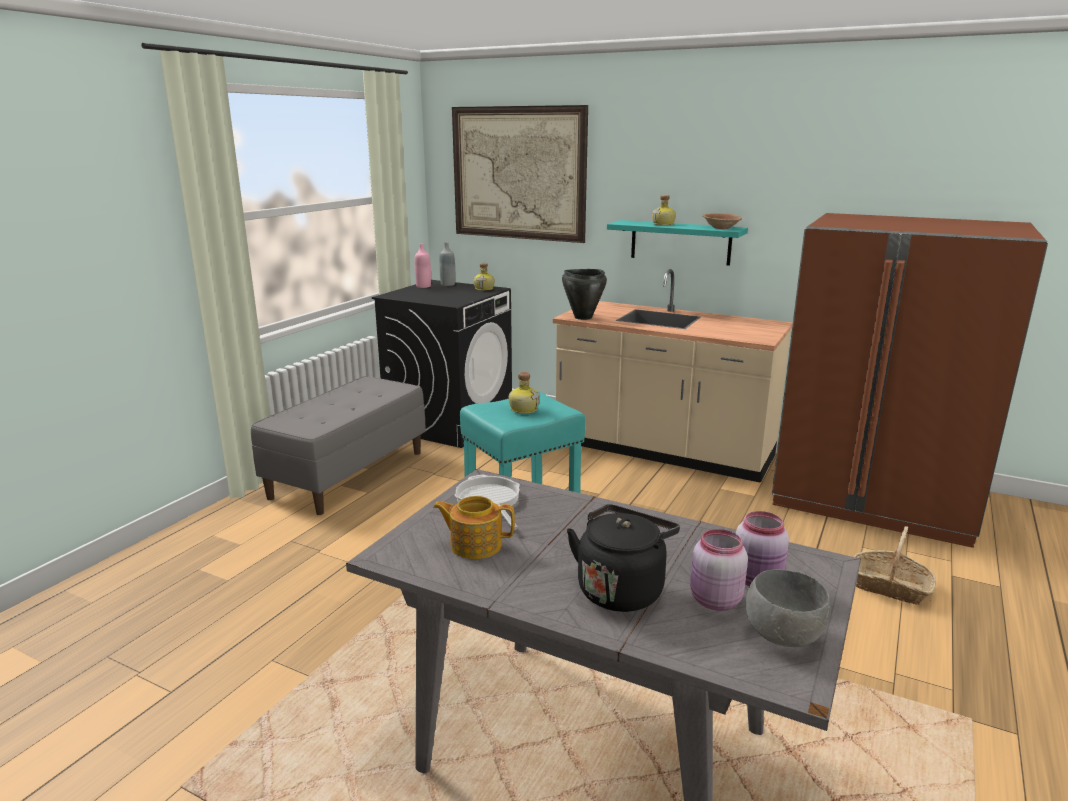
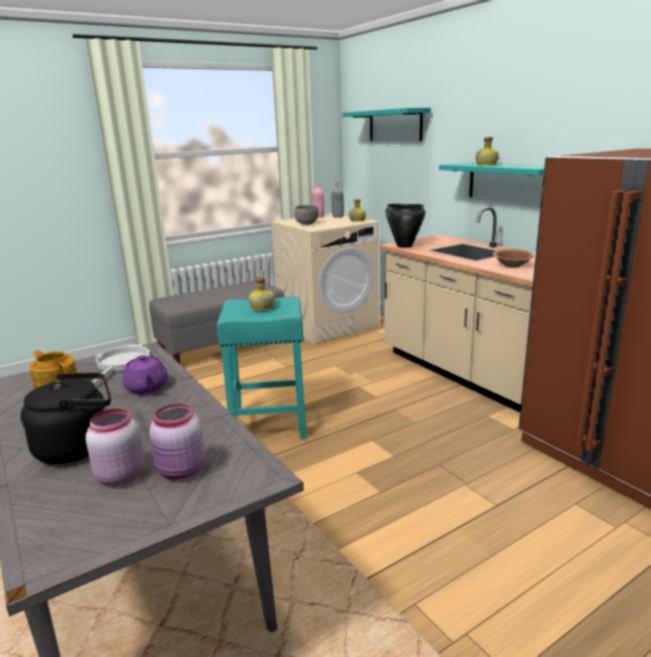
camera: 30 degrees right, 0 degrees up
black washing machine [372,280,512,448] -> beige washing machine [270,213,379,344]
picture [452,105,588,243] -> turquoise shelf [343,108,431,141]
brown bowl [702,213,742,229] -> brown bowl moved to [493,249,534,268]
grey bowl [746,569,831,647] -> grey bowl moved to [294,205,319,225]
basket [854,526,936,605] -> none
none -> purple teapot [122,355,168,394]

